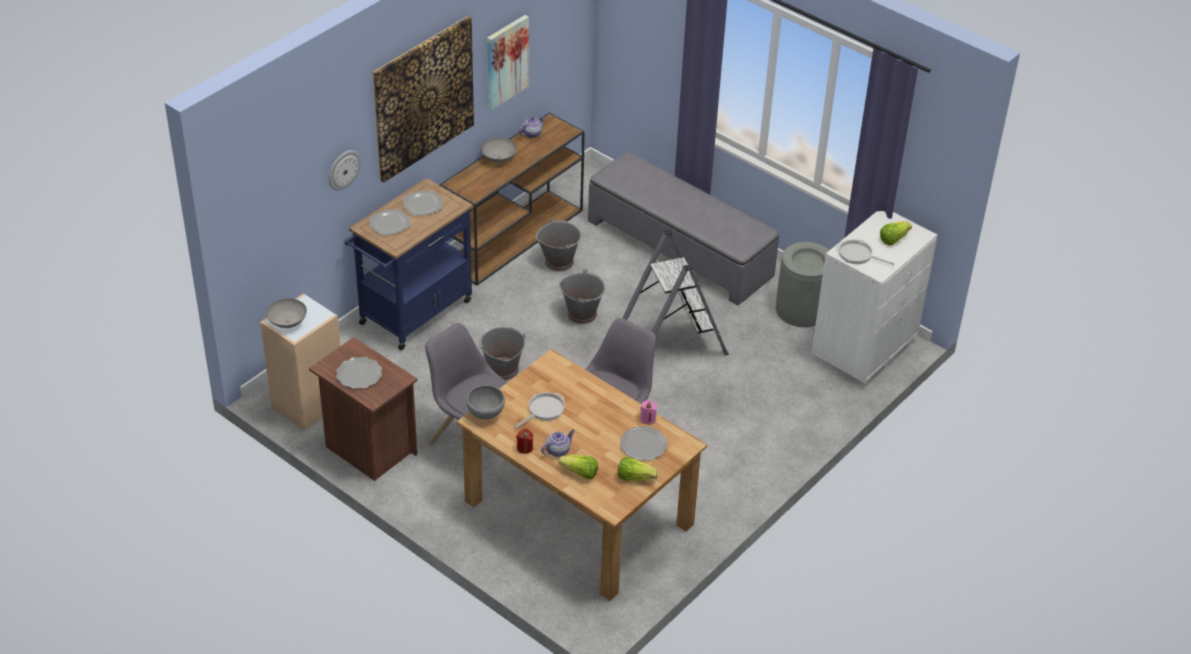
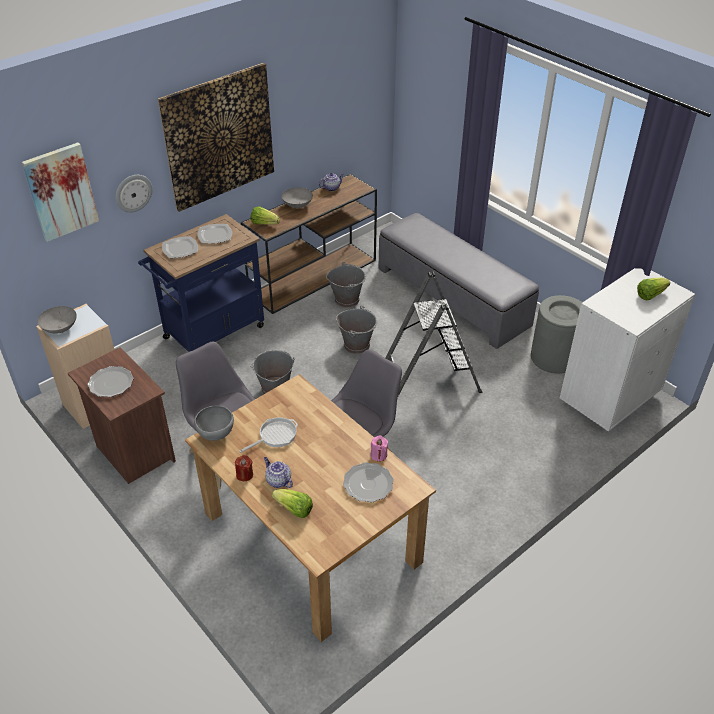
camera: 10 degrees right, 0 degrees up
picture [487,15,529,110] -> picture moved to [22,142,99,242]
teapot [541,430,575,457] -> teapot turned 105 degrees counterclockwise [264,457,293,488]
lettuce [618,457,658,481] -> lettuce moved to [251,206,280,225]
frying pan [837,240,895,265] -> none

